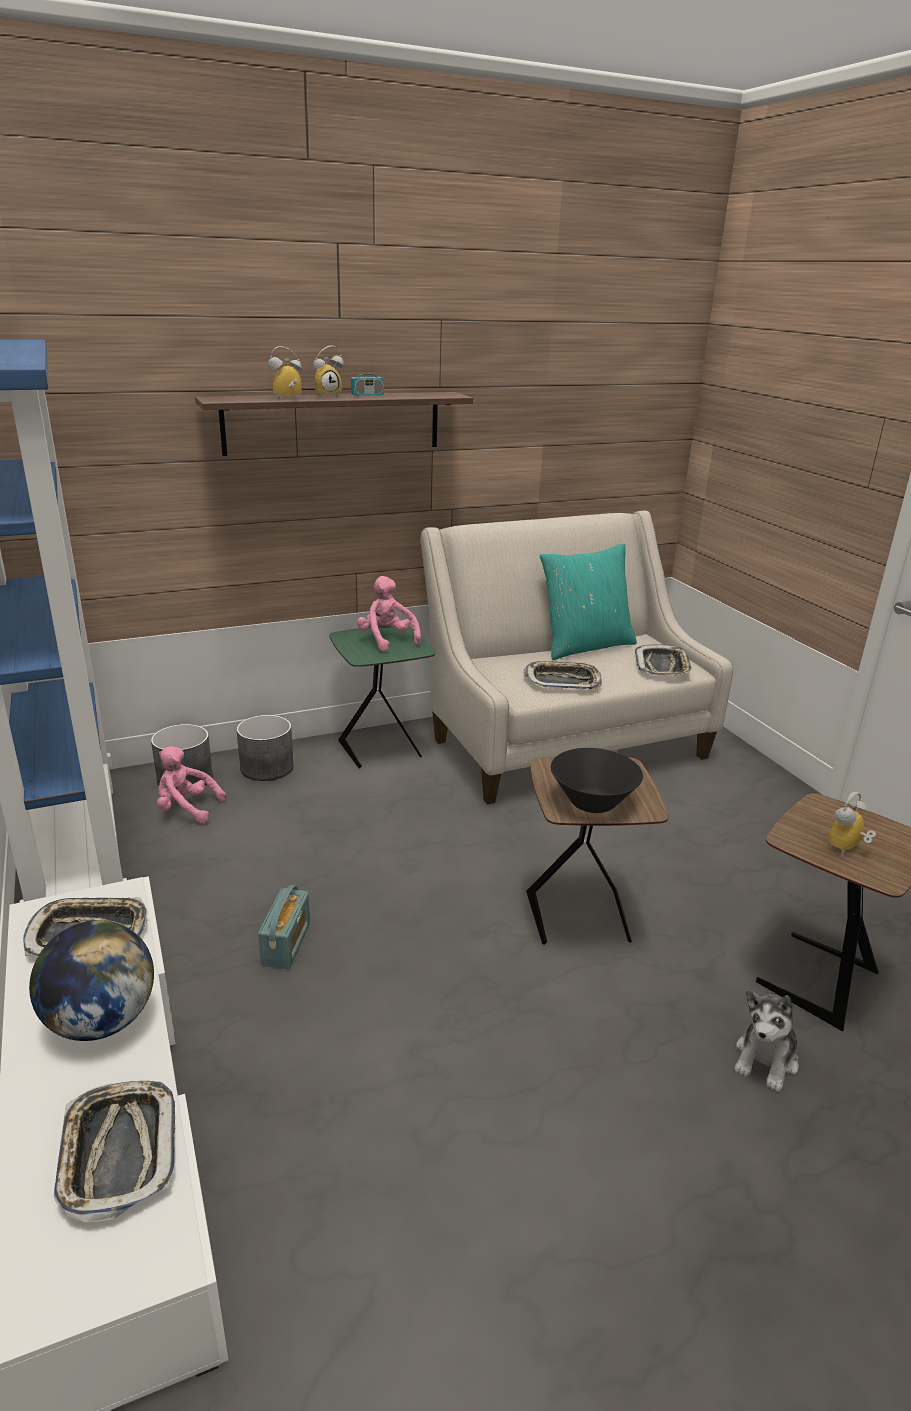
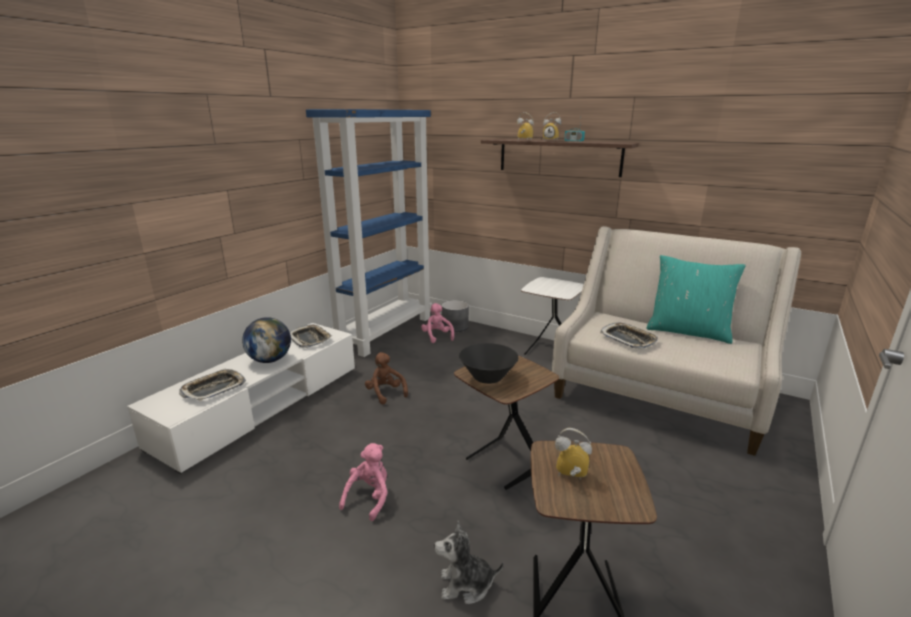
camera: 55 degrees right, 5 degrees down
grey planter [236,715,294,781] -> none
radio [258,885,310,969] -> brown plush toy [365,352,408,405]
green side table [329,627,435,768] -> white side table [521,277,584,355]
pink plush toy [357,576,421,651] -> pink plush toy moved to [339,443,388,521]
tray [635,644,693,676] -> none

